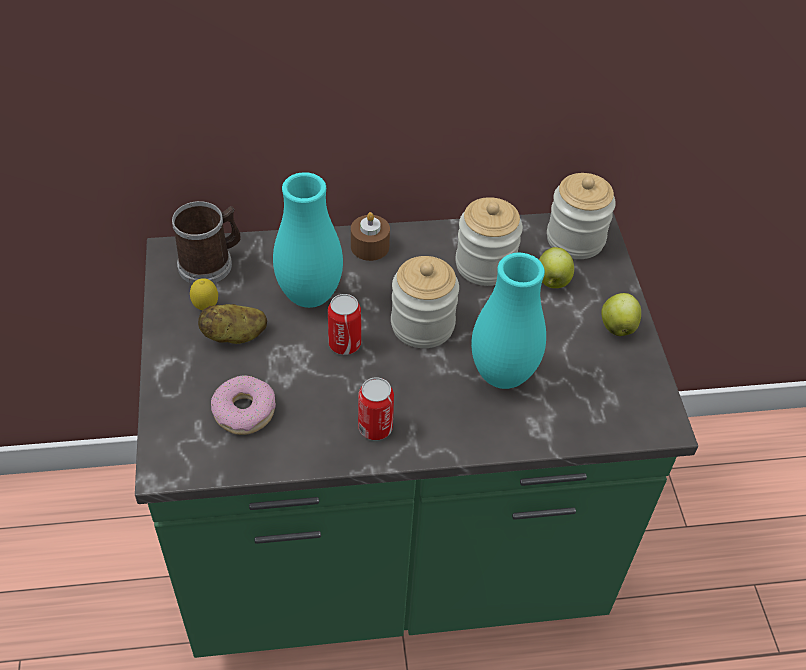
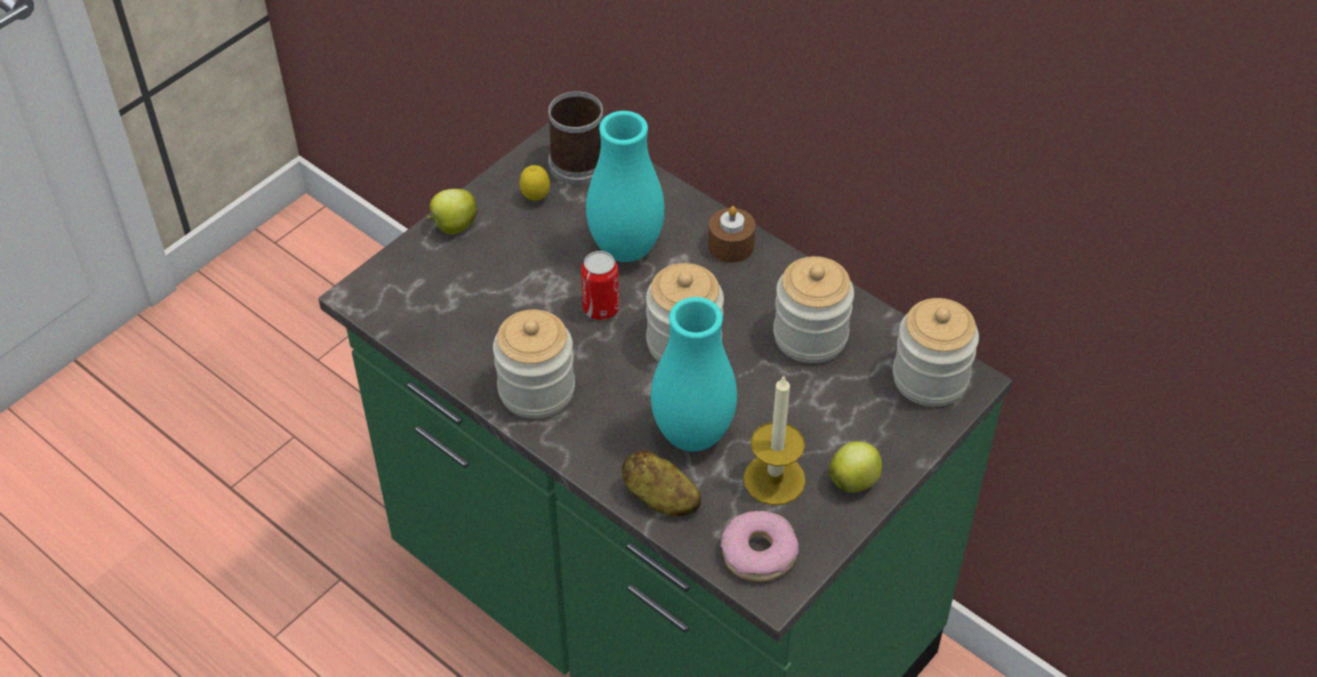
camera: 50 degrees right, 0 degrees up
potato [198,304,267,344] -> potato moved to [622,450,701,516]
donut [211,375,276,435] -> donut moved to [721,511,798,582]
can [358,377,394,440] -> jar [493,309,575,419]
apple [539,247,574,288] -> apple moved to [427,189,477,234]
none -> candle [743,376,806,505]

